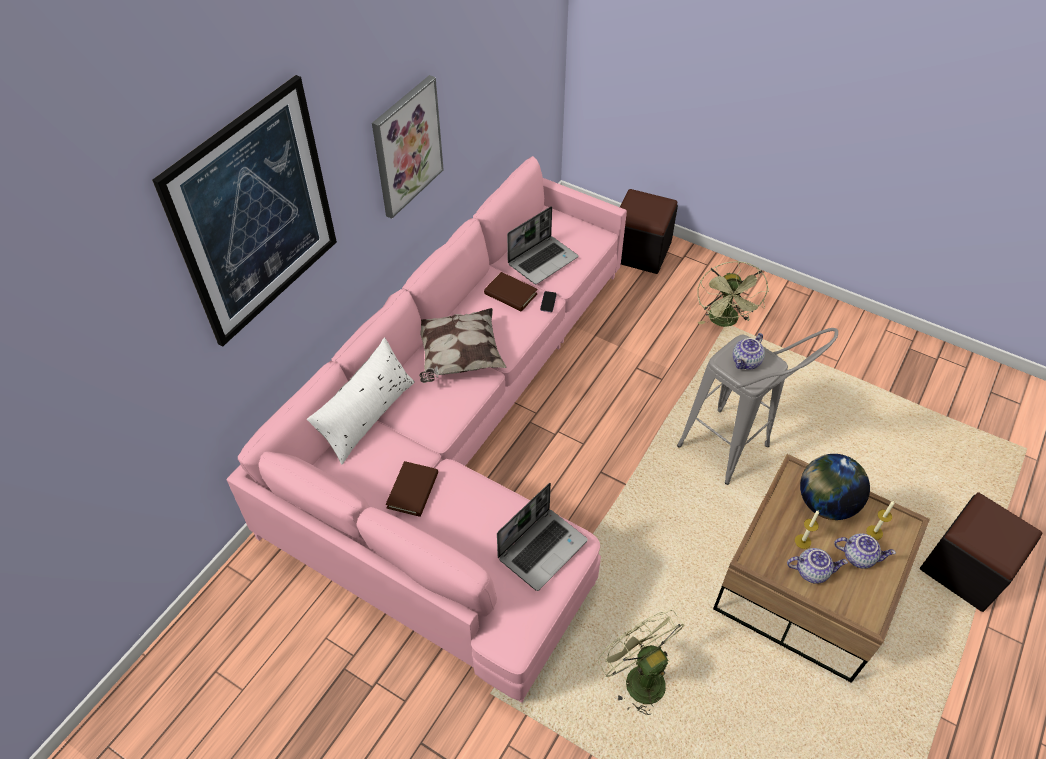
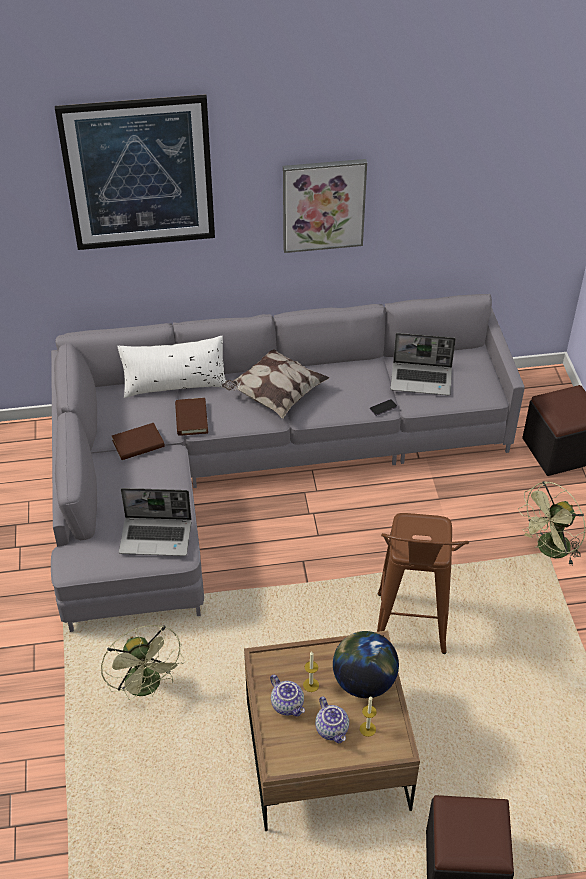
camera: 50 degrees right, 5 degrees down
pink sofa [226,156,627,703] -> grey sofa [51,294,525,632]
brown book [484,272,538,312] -> brown book moved to [175,398,208,436]
green fan [598,610,685,715] -> green fan turned 135 degrees clockwise [101,625,185,700]
grey stool [677,328,838,485] -> brown stool [377,513,469,654]
teapot [733,333,765,370] -> none

